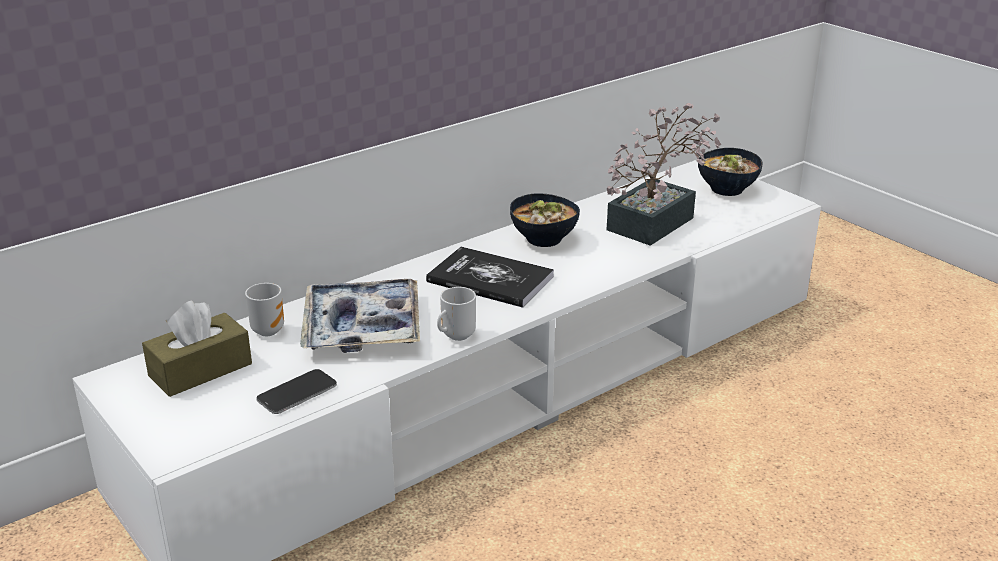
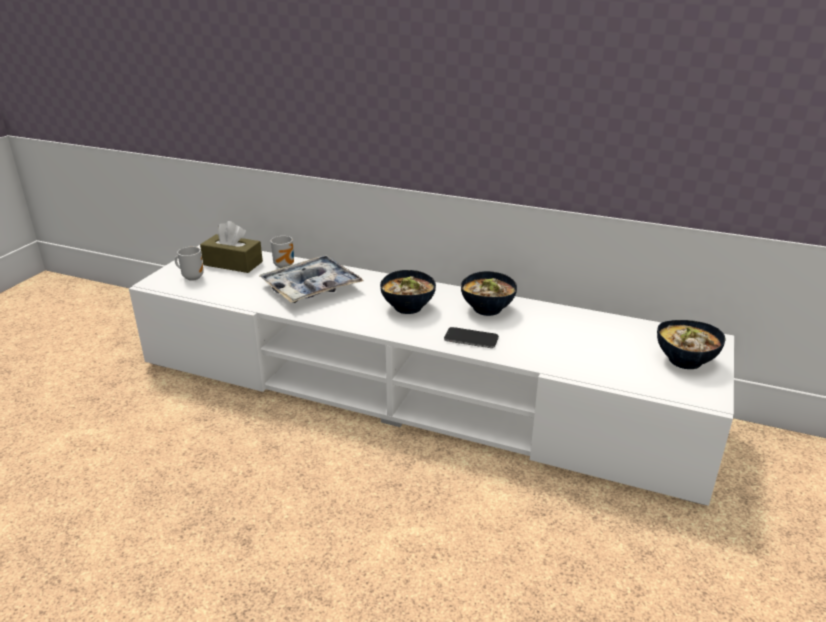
camera: 60 degrees right, 0 degrees up
phone [256,369,337,414] -> phone moved to [444,327,499,348]
book [426,247,554,308] -> bowl [380,270,436,314]
mug [437,287,476,341] -> mug moved to [175,247,204,281]
potted plant [607,103,721,246] -> none

